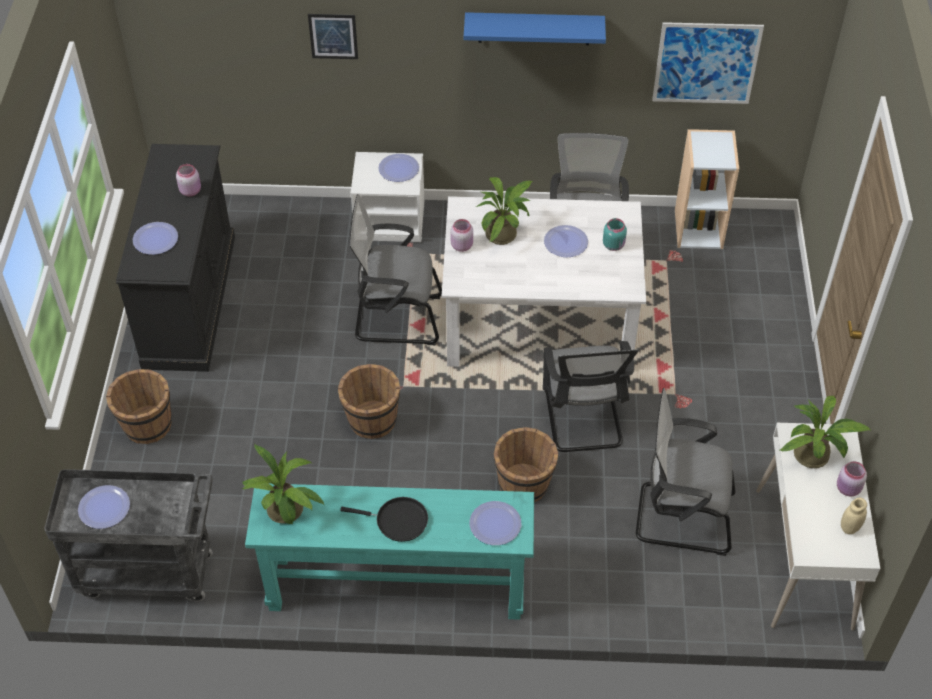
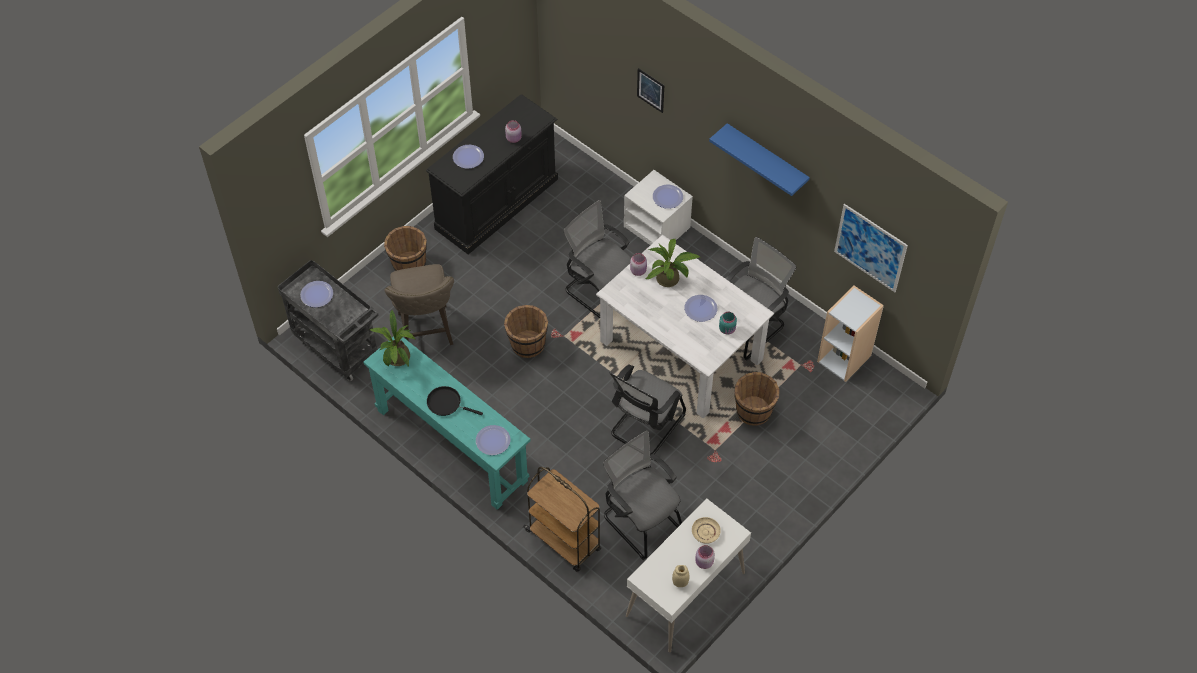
camera: 40 degrees right, 5 degrees up
black frying pan [340,497,428,542] -> black frying pan turned 150 degrees clockwise [427,386,483,416]
brown bucket [494,427,558,502] -> brown bucket moved to [734,372,780,426]
potted plant [780,396,872,468] -> beige plate [692,517,721,544]
none -> beige stool [385,264,454,345]
none -> brown cart [522,467,601,572]

